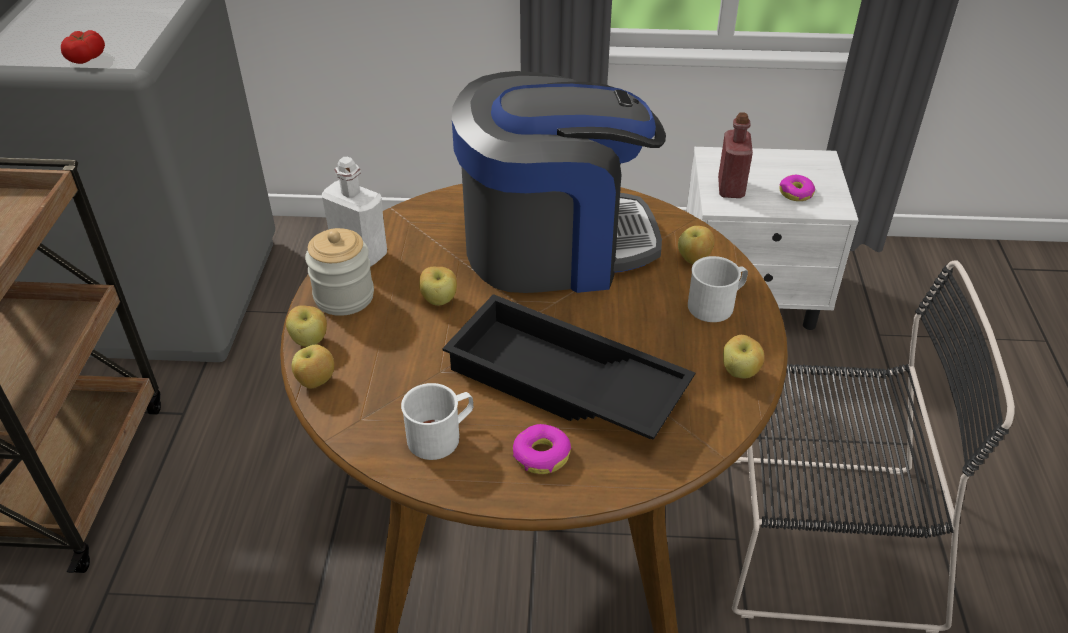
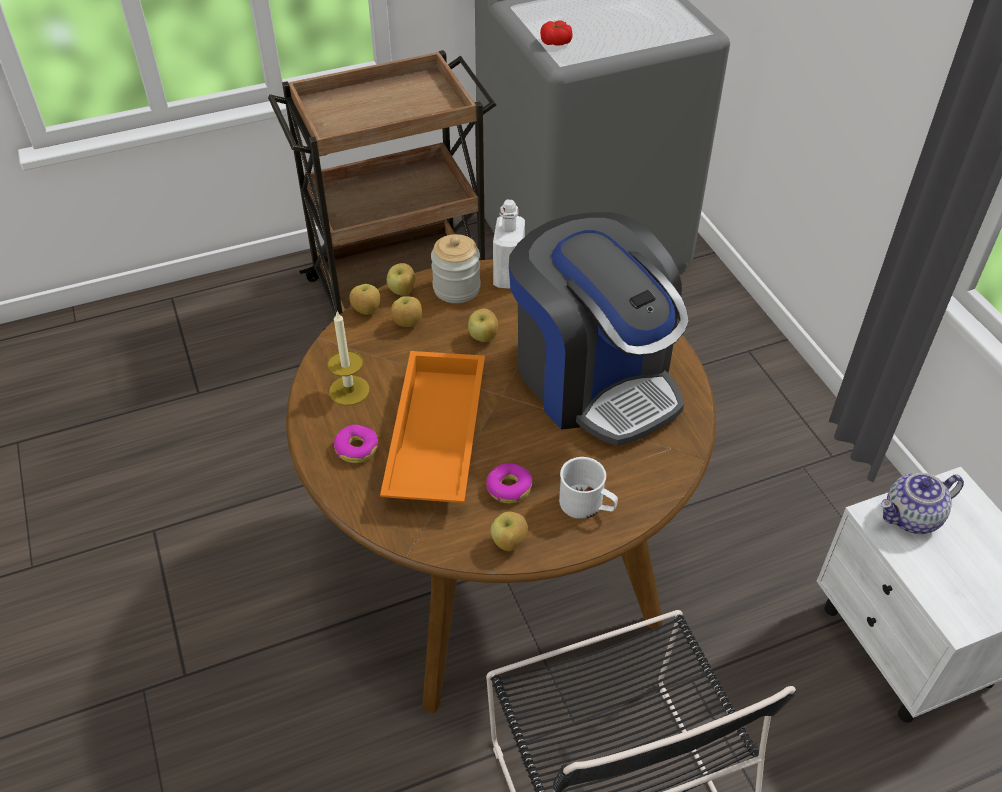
camera: 65 degrees right, 5 degrees up
white mug [401,383,473,460] -> candle [328,311,369,406]
black tray [442,294,695,440] -> orange tray [380,351,485,503]
apple [678,226,715,264] -> apple moved to [391,296,422,327]
red bottle [718,112,753,198] -> teapot [881,473,964,534]
donut [779,175,815,201] -> donut moved to [486,463,533,503]

